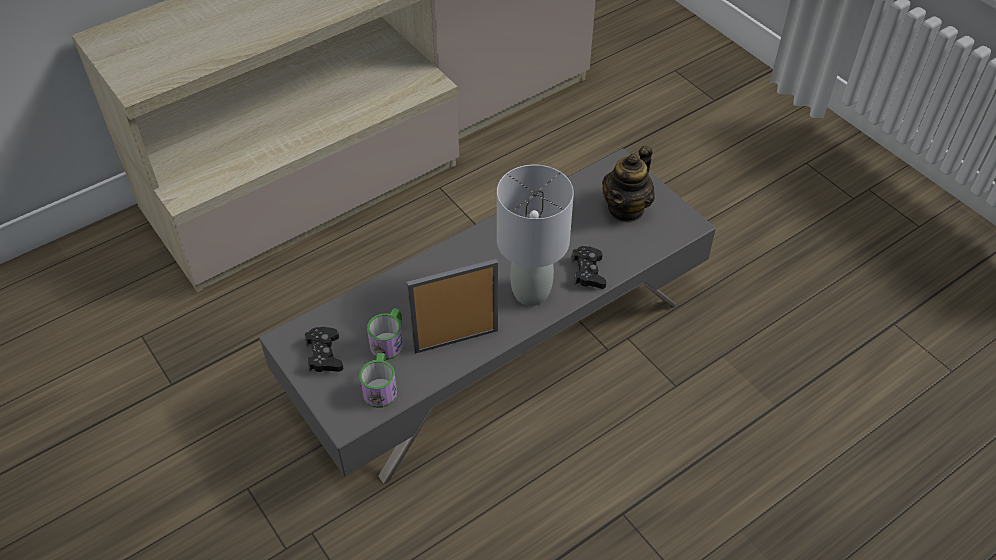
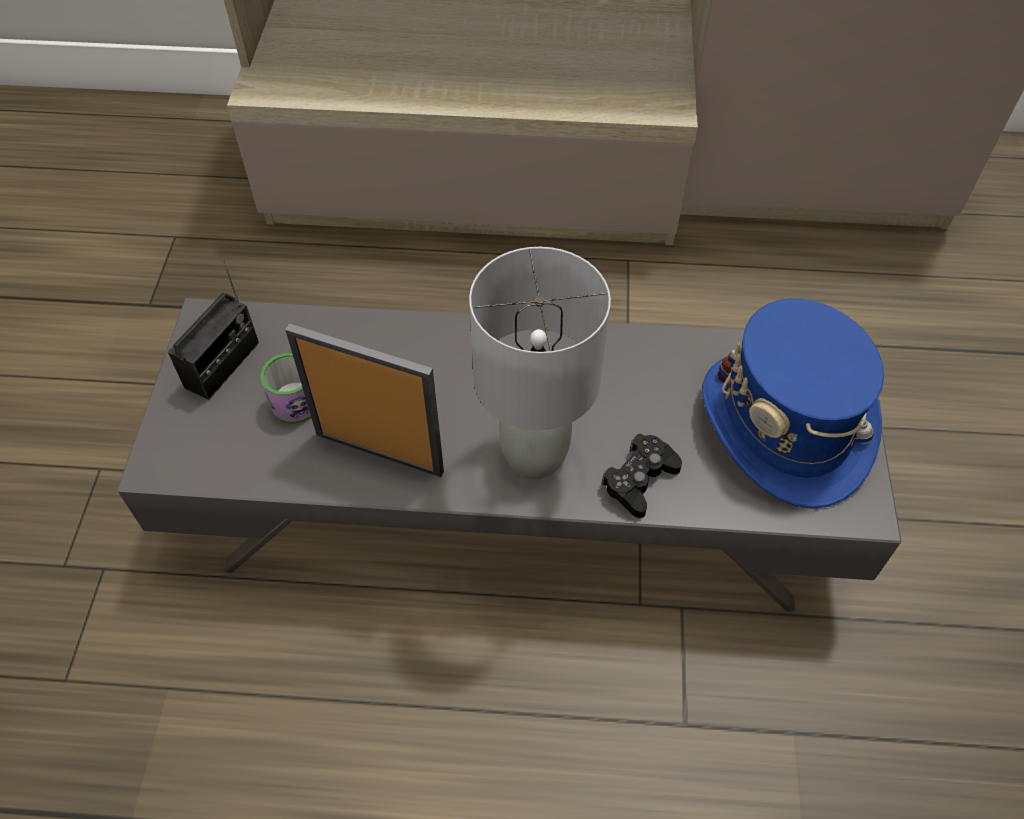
camera: 40 degrees right, 5 degrees up
black game controller [304,327,343,372] -> radio [168,260,259,400]
mug [359,353,397,408] -> none
teapot [602,145,655,223] -> blue hat [702,298,884,509]

